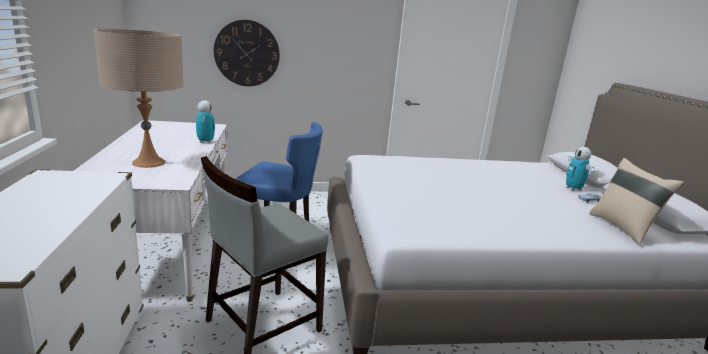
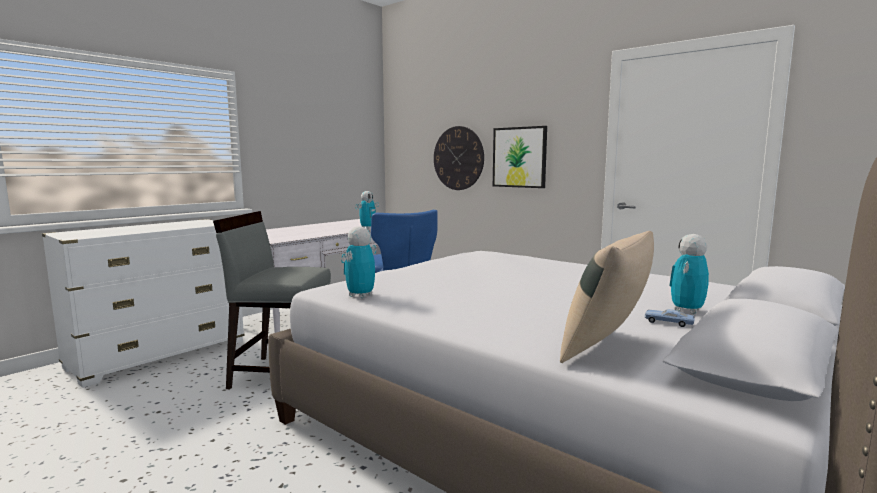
camera: 50 degrees right, 10 degrees down
beige table lamp [94,29,183,168] -> none
none -> toy robot [341,226,376,298]
none -> picture [493,126,547,188]

